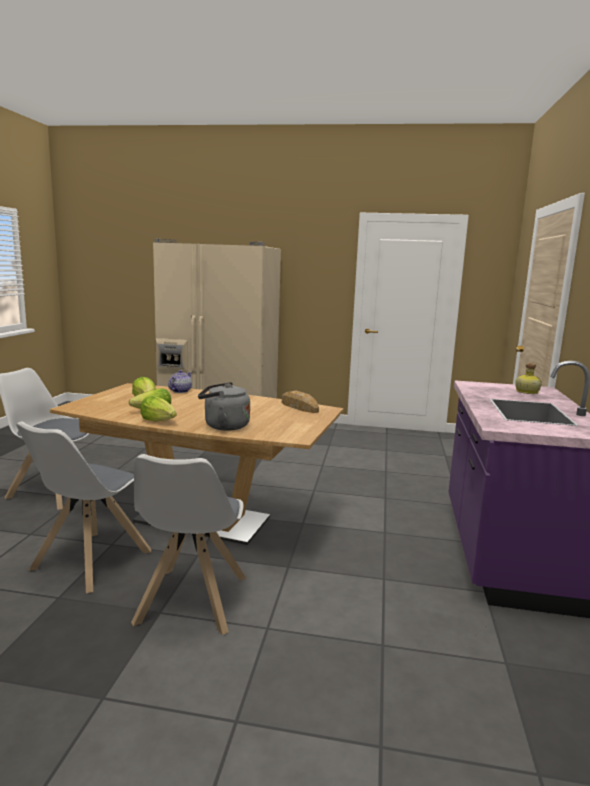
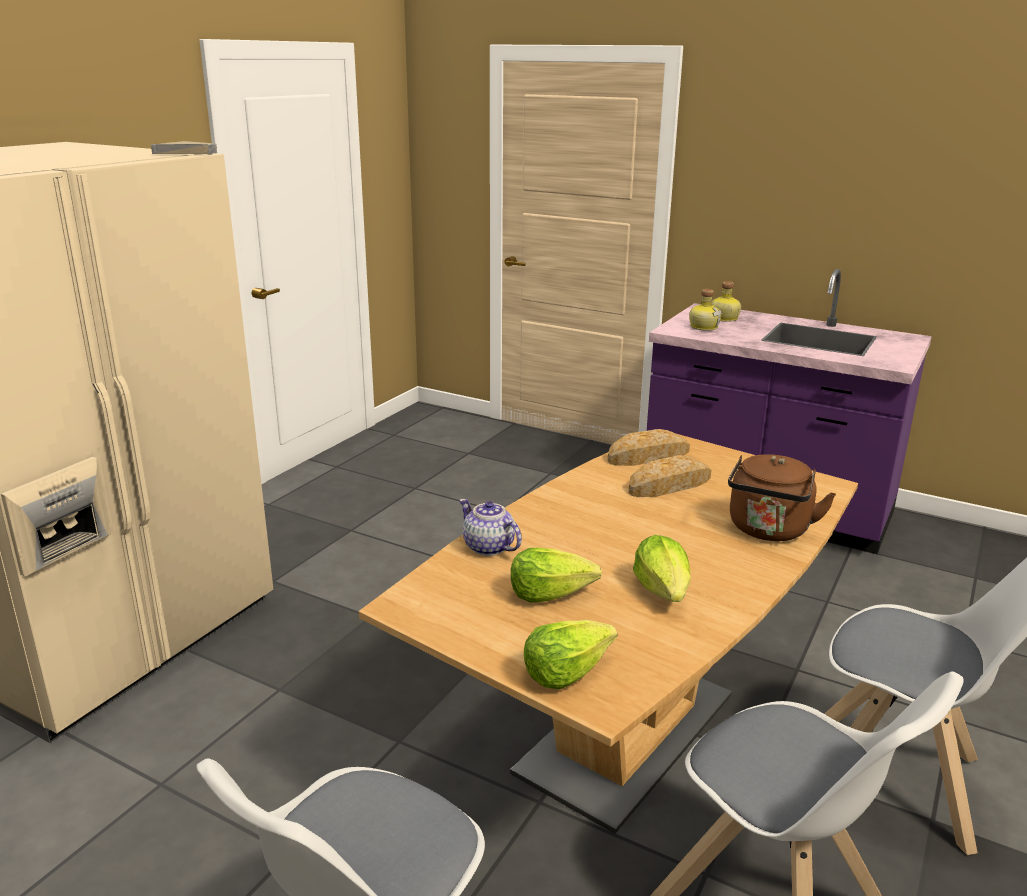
camera: 70 degrees left, 10 degrees up
lettuce [140,396,177,422] -> lettuce moved to [524,620,617,689]
grey kettle [198,382,250,431] -> brown kettle [728,454,836,541]
none -> bread [629,455,711,497]
none -> bottle [689,289,722,330]

